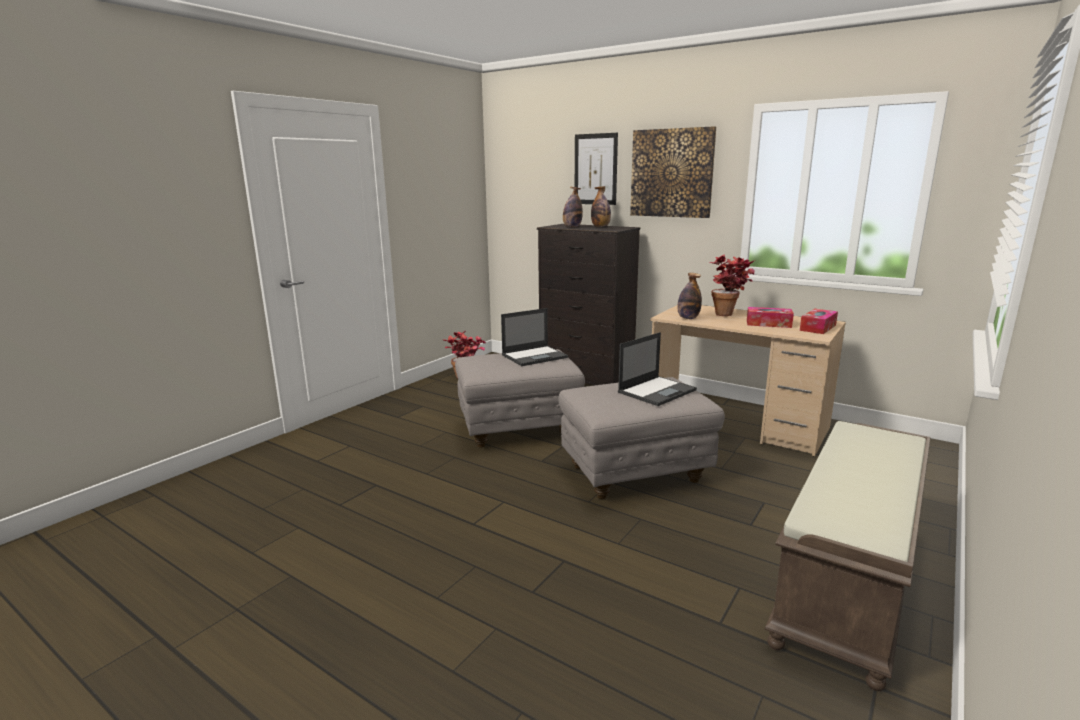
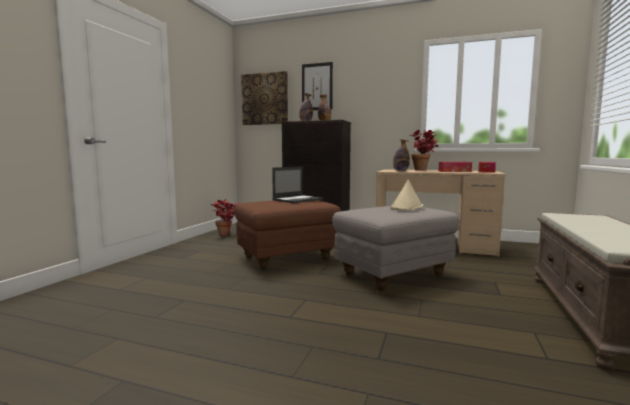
camera: 15 degrees left, 10 degrees down
grey ottoman [455,349,585,448] -> brown ottoman [234,200,341,270]
laptop [618,332,697,406] -> beige hat [390,180,424,210]
picture [630,126,716,218] -> picture moved to [241,71,288,125]

